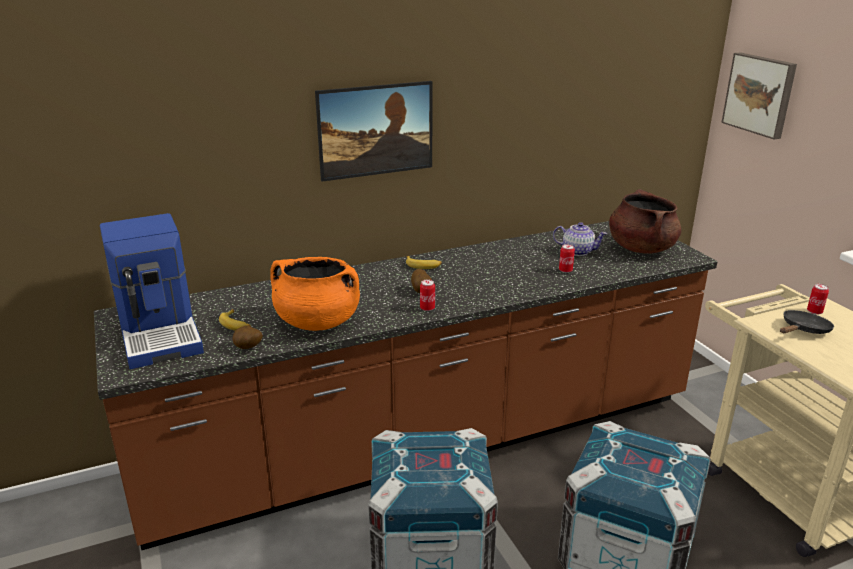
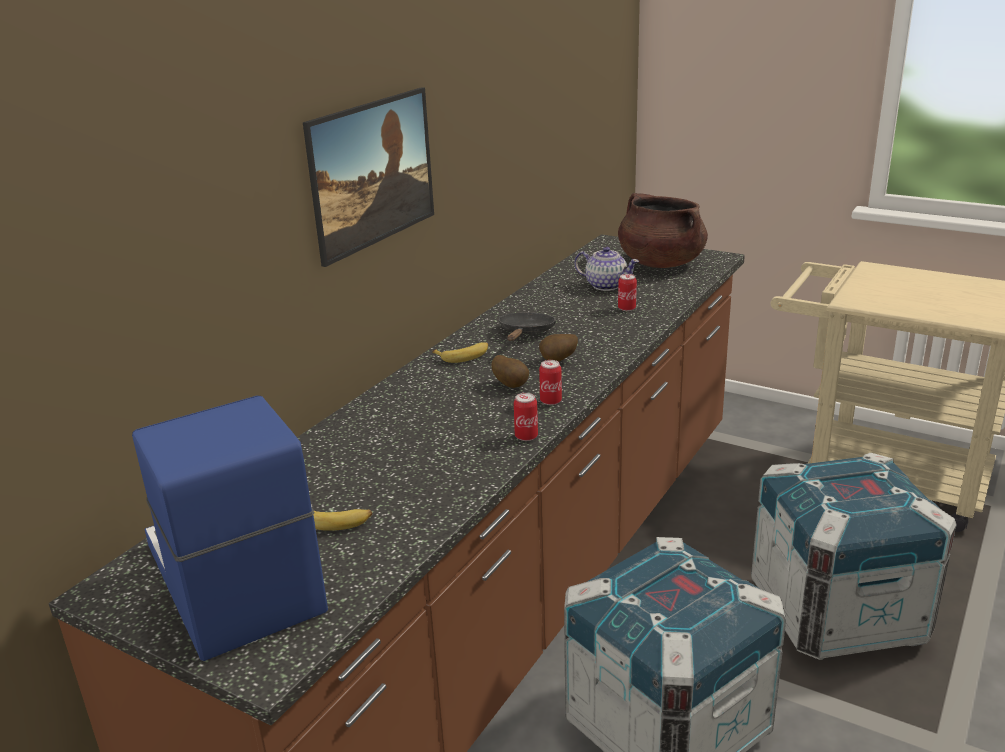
camera: 35 degrees left, 0 degrees up
coffee machine [100,213,204,369] -> coffee machine turned 150 degrees counterclockwise [132,396,328,661]
potato [232,326,263,349] -> potato moved to [539,334,578,362]
orange cooking pot [270,257,360,331] -> none
teapot [553,222,607,256] -> teapot turned 45 degrees clockwise [574,247,639,291]
picture [721,52,797,140] -> none
black frying pan [780,310,834,334] -> black frying pan moved to [498,312,556,341]
can [807,284,829,315] -> can moved to [514,393,538,441]

